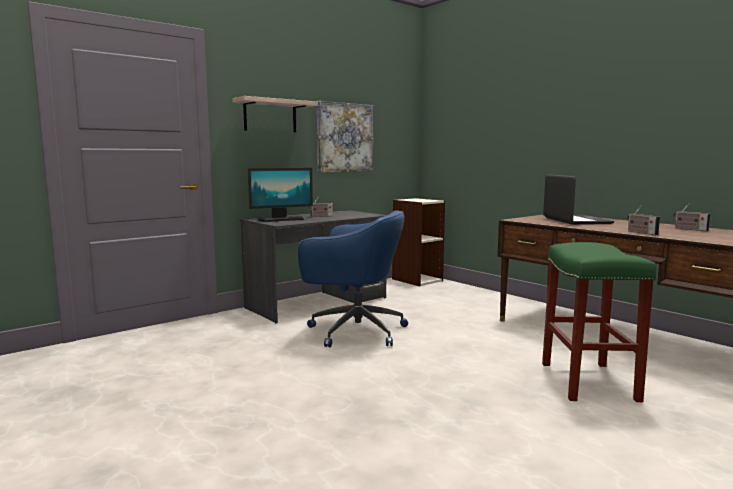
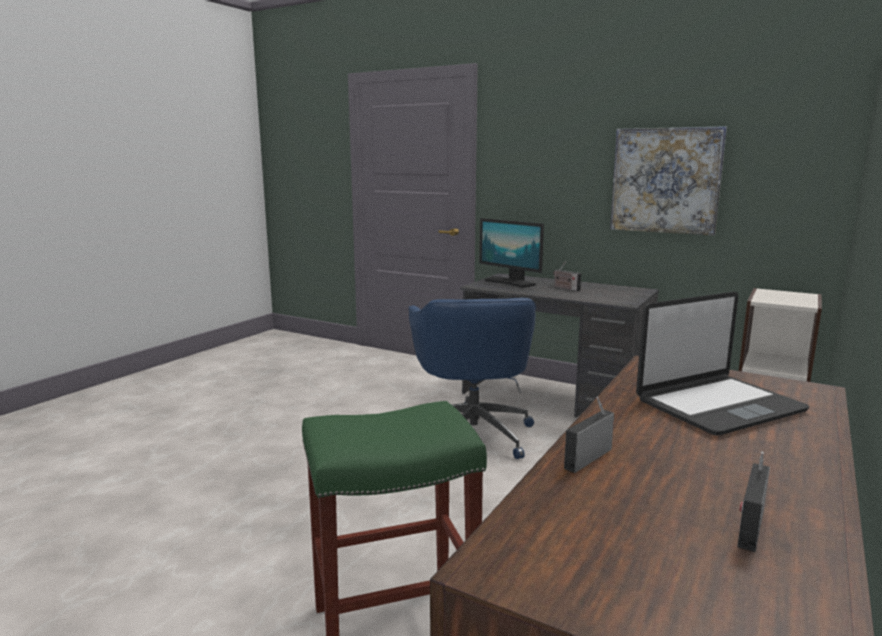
camera: 70 degrees right, 5 degrees up
shelf [232,96,318,132] -> none

